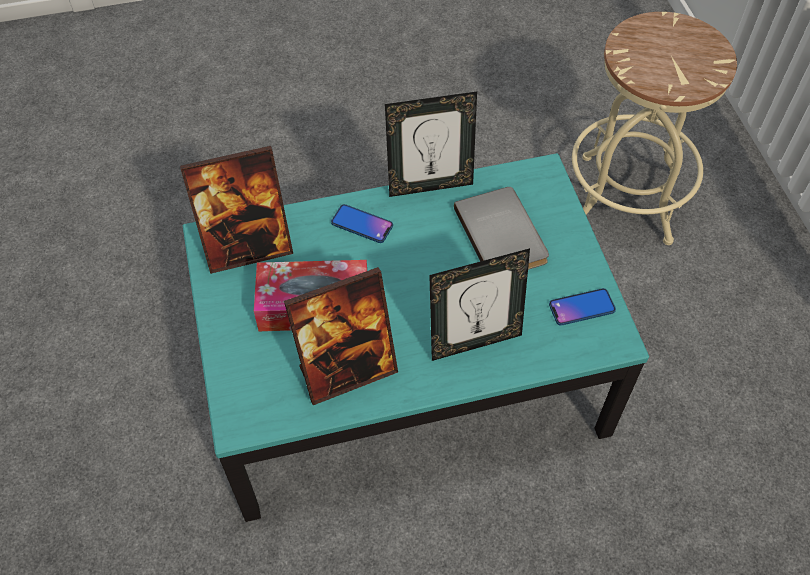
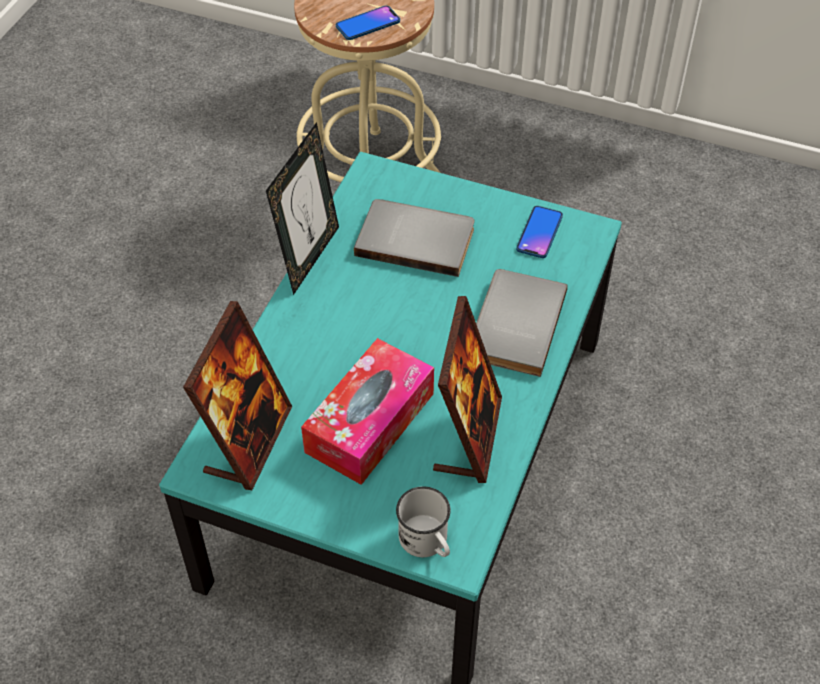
camera: 55 degrees left, 5 degrees down
phone [331,204,393,243] -> phone moved to [336,6,400,40]
picture frame [429,248,530,361] -> grey book [476,269,567,377]
none -> white mug [396,486,451,557]

